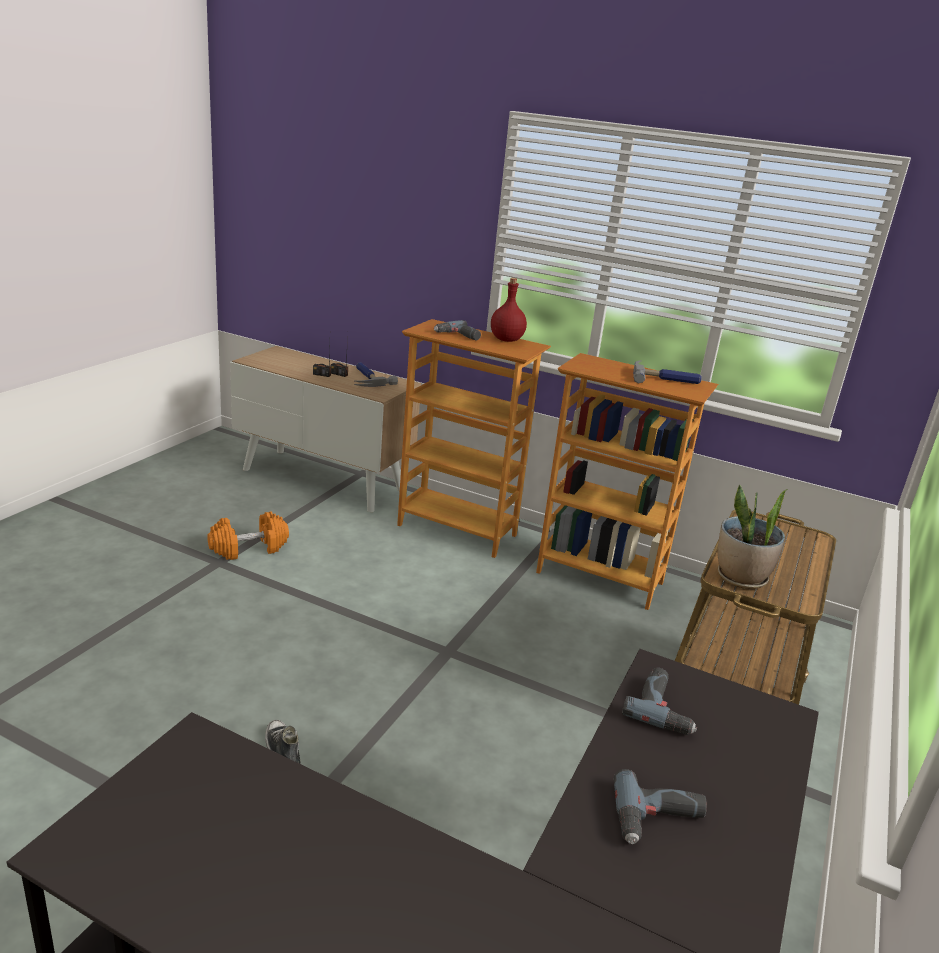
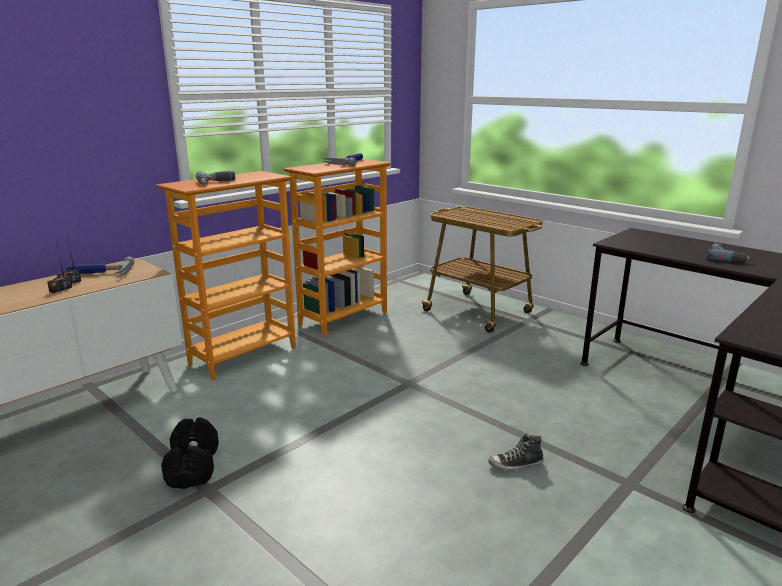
camera: 70 degrees left, 5 degrees down
orange dumbbell [207,511,289,560] -> black dumbbell [161,417,219,489]
red bottle [491,278,527,342] -> none
power drill [622,668,697,735] -> none
potted plant [717,484,788,589] -> none

